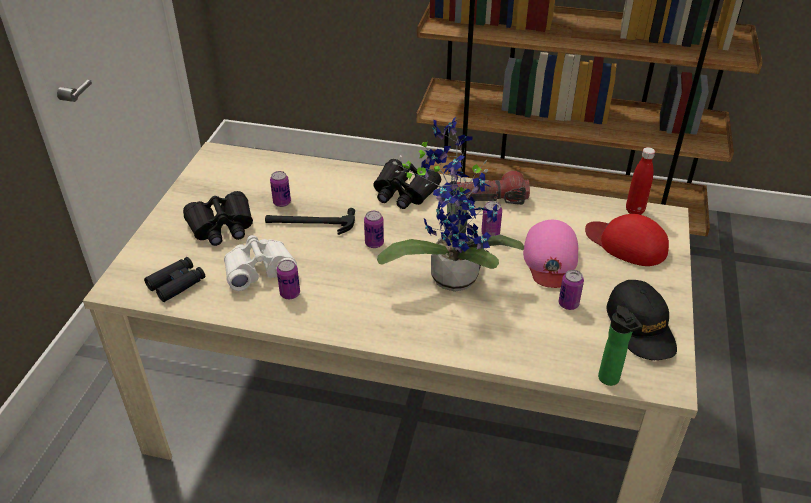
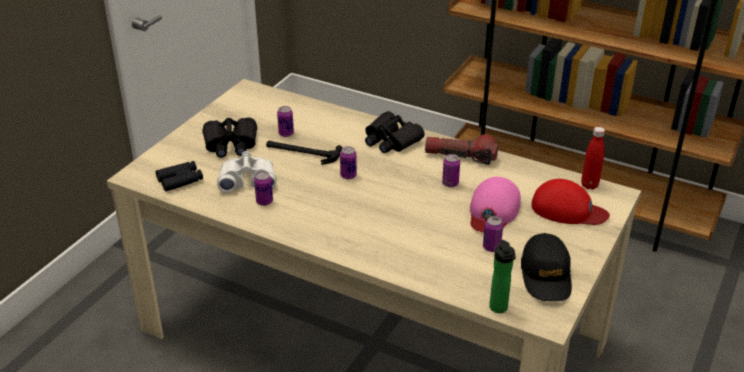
camera: 15 degrees right, 5 degrees down
potted plant [377,117,524,292] -> none
red cap [585,214,669,266] -> red cap turned 150 degrees clockwise [531,179,610,225]

